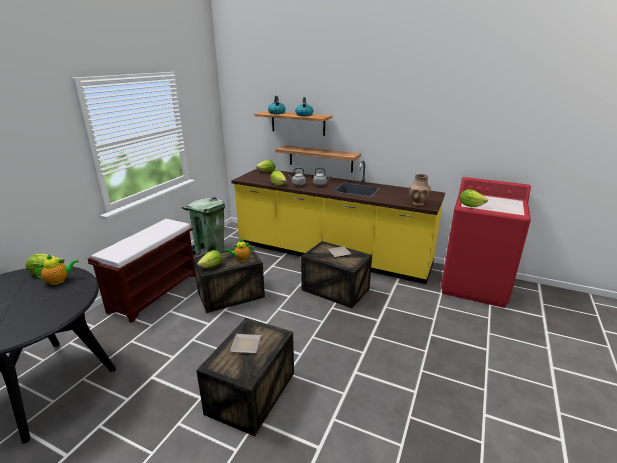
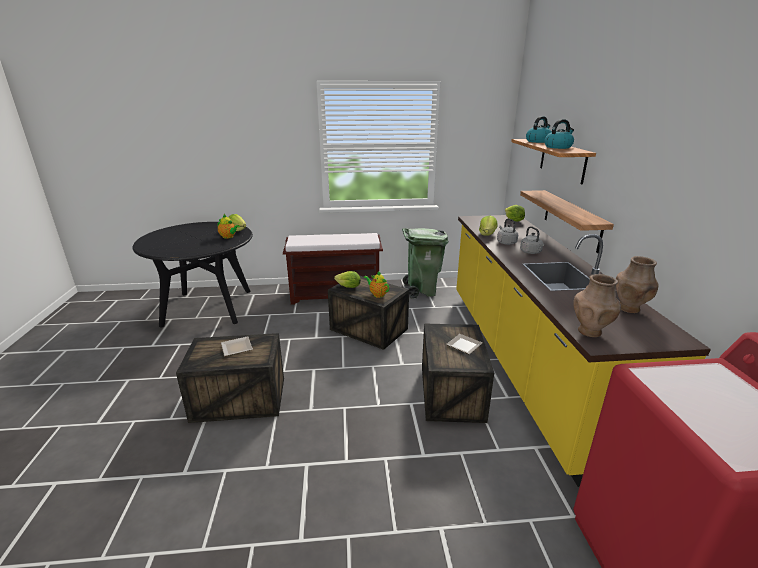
camera: 60 degrees right, 0 degrees up
lettuce [460,189,488,207] -> none
none -> brown vase [616,256,659,313]

